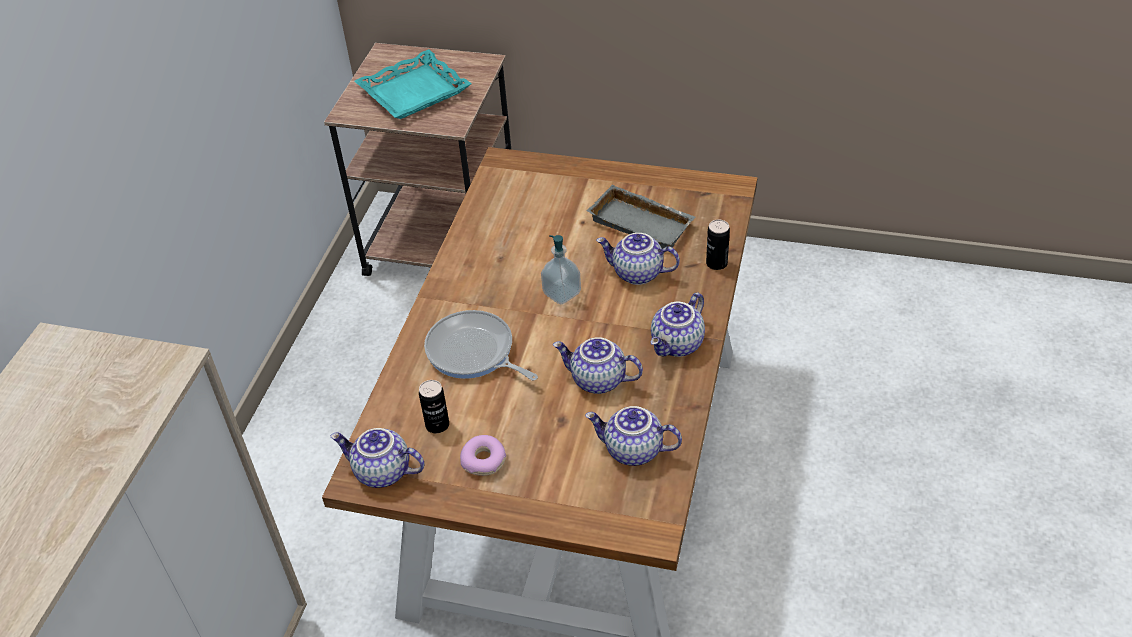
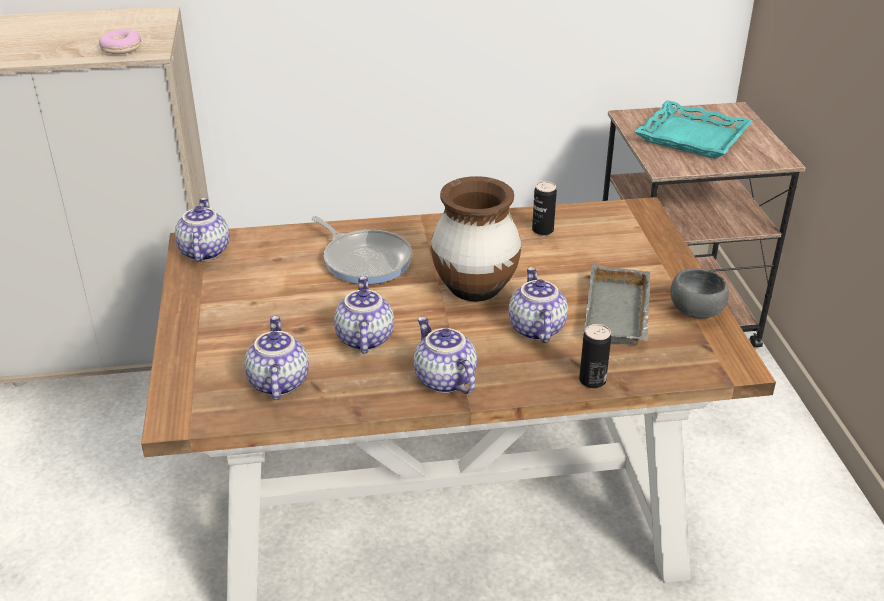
camera: 65 degrees right, 10 degrees down
can [419,380,449,433] -> can moved to [532,181,557,235]
frying pan [424,310,538,381] -> frying pan turned 120 degrees clockwise [311,216,412,284]
donut [460,435,506,476] -> donut moved to [99,29,141,54]
soap dispenser [541,235,581,304] -> brown vase [431,176,521,301]
teapot [651,293,705,357] -> teapot turned 45 degrees clockwise [414,316,477,394]
none -> grey bowl [671,268,729,319]

